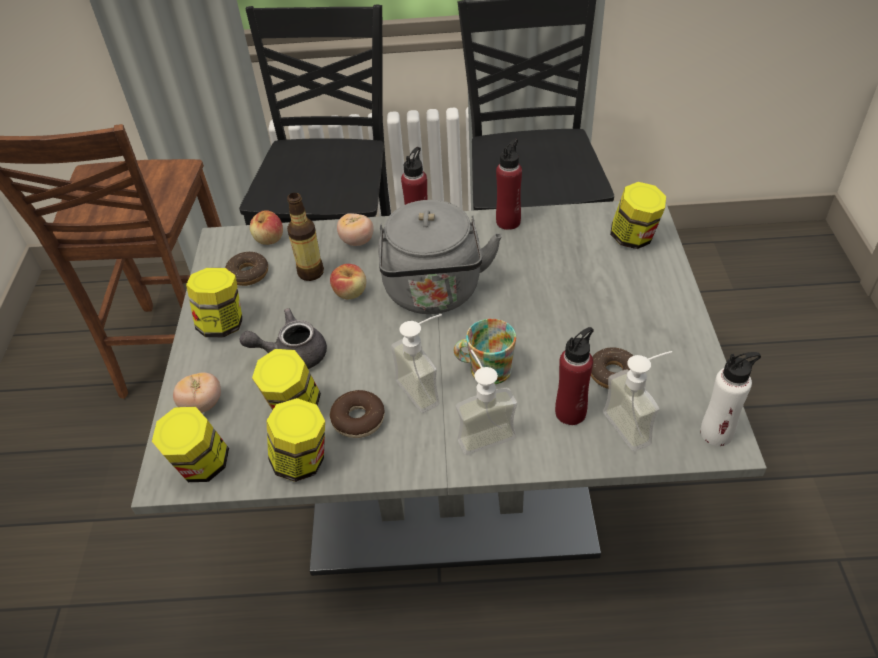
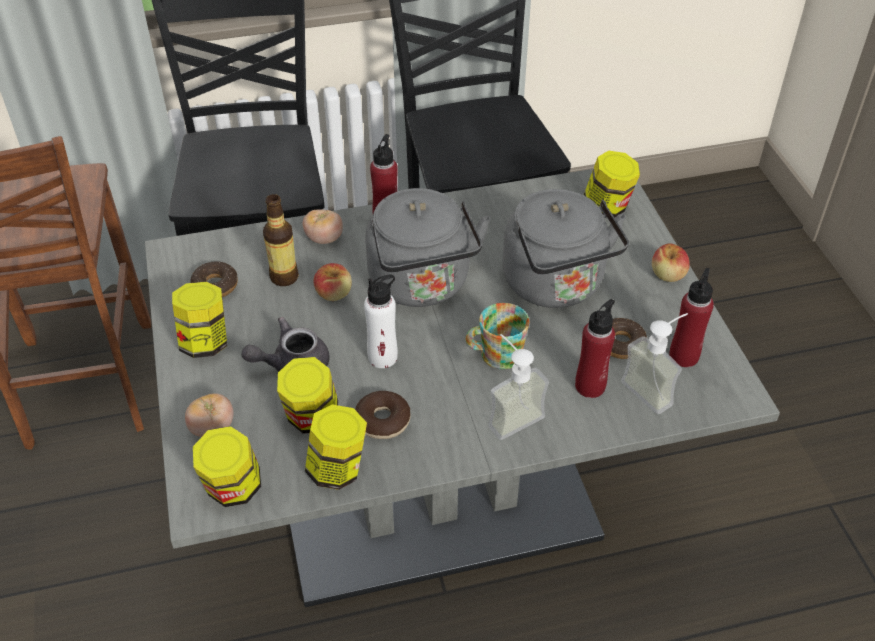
camera: 15 degrees left, 0 degrees up
apple [250,210,283,245] -> apple moved to [652,244,690,282]
soap dispenser [391,314,442,413] -> none
red bottle [496,139,522,230] -> red bottle moved to [669,268,714,367]
white bottle [700,352,761,446] -> white bottle moved to [364,275,398,368]
none -> grey kettle [502,189,629,308]

